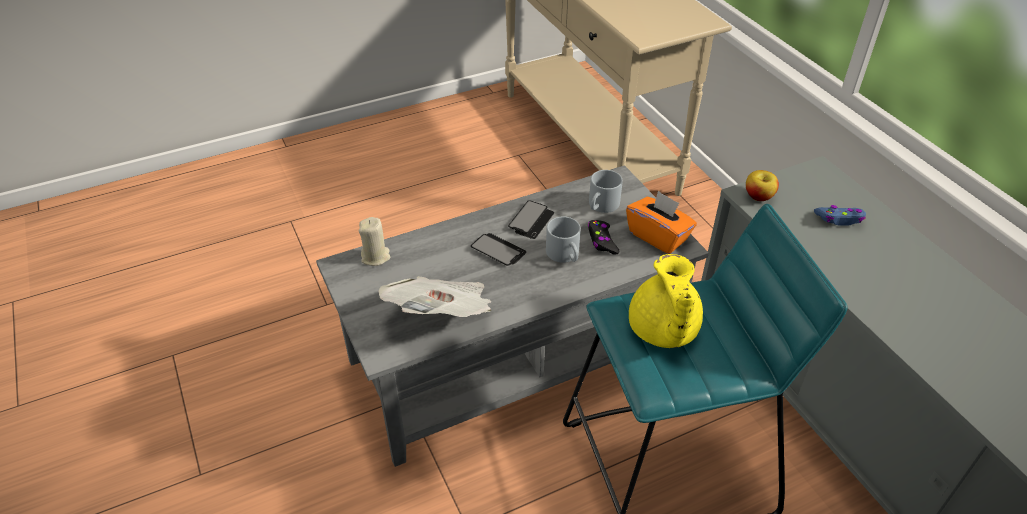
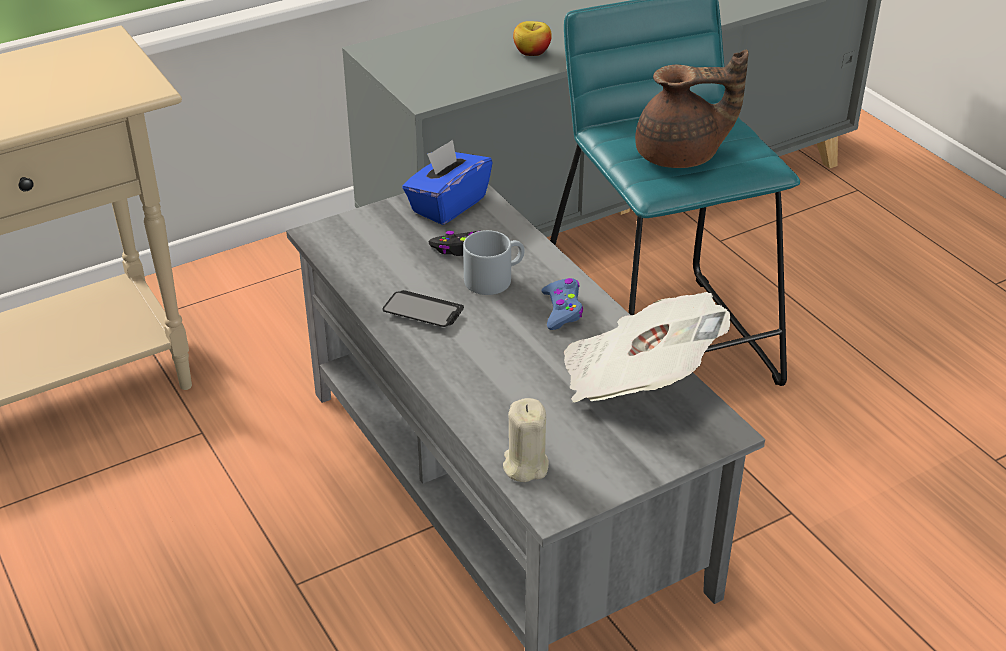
camera: 95 degrees left, 5 degrees down
phone [471,233,526,266] -> none
grey mug [589,170,623,213] -> none
orange tissue box [626,191,697,254] -> blue tissue box [402,140,493,225]
yellow teapot [629,254,703,348] -> brown teapot [635,49,748,168]
apple [746,170,779,201] -> apple moved to [513,21,552,56]
blue game controller [814,205,866,226] -> blue game controller moved to [541,278,583,330]

